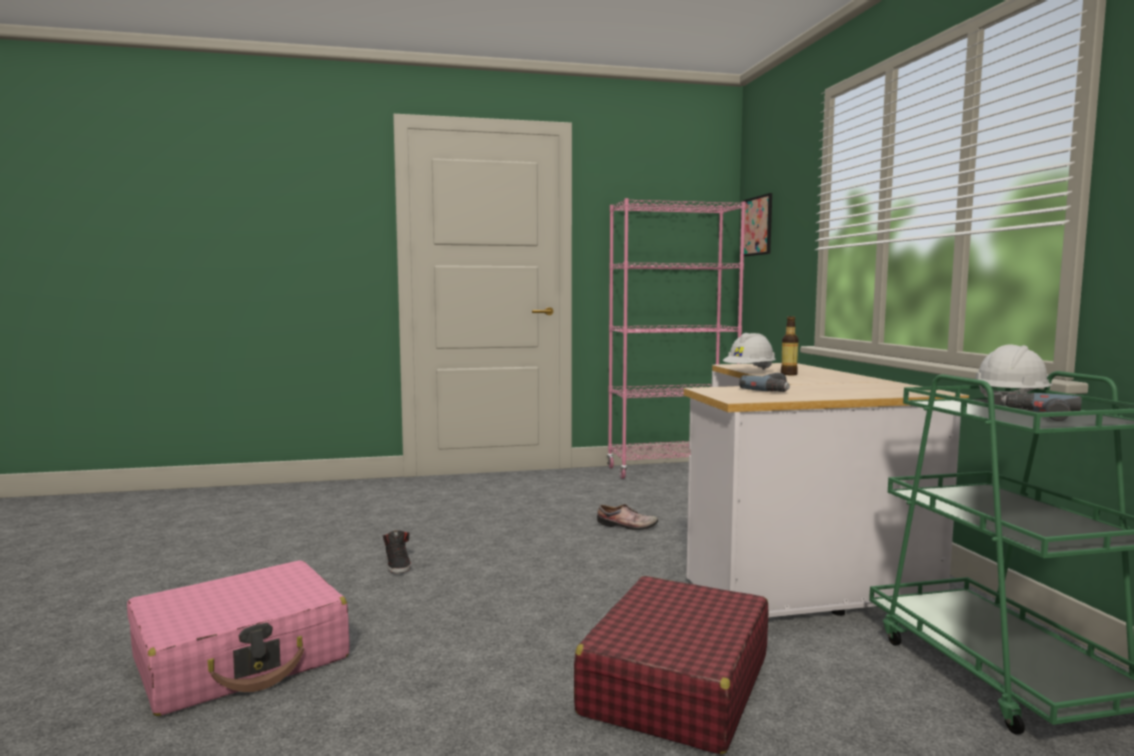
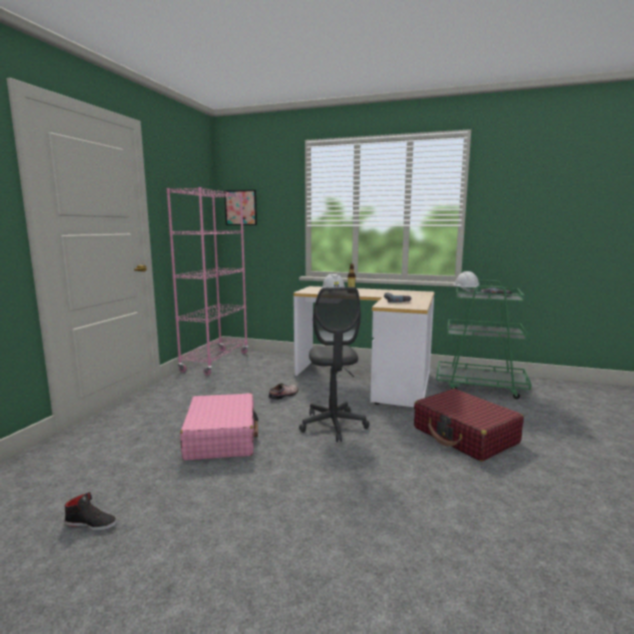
camera: 60 degrees left, 5 degrees up
pink suitcase [127,561,350,716] -> pink suitcase moved to [180,393,258,460]
black shoe [383,530,411,573] -> black shoe moved to [65,492,117,531]
none -> grey office chair [299,287,369,442]

